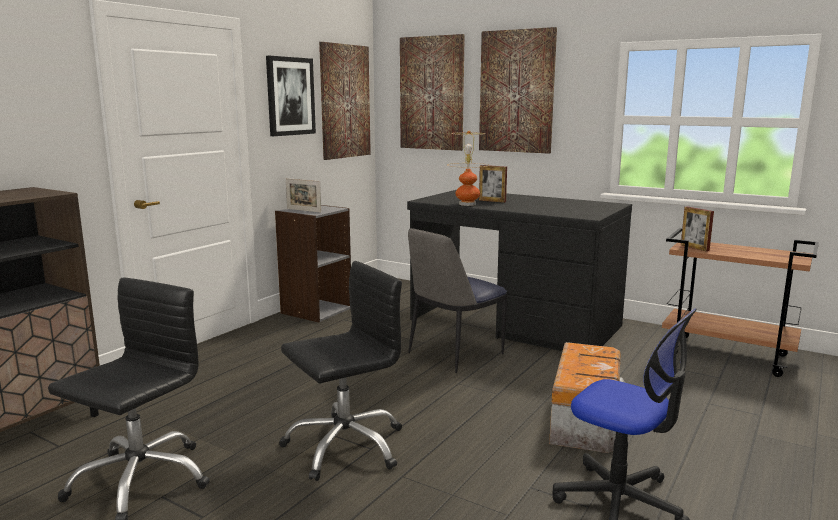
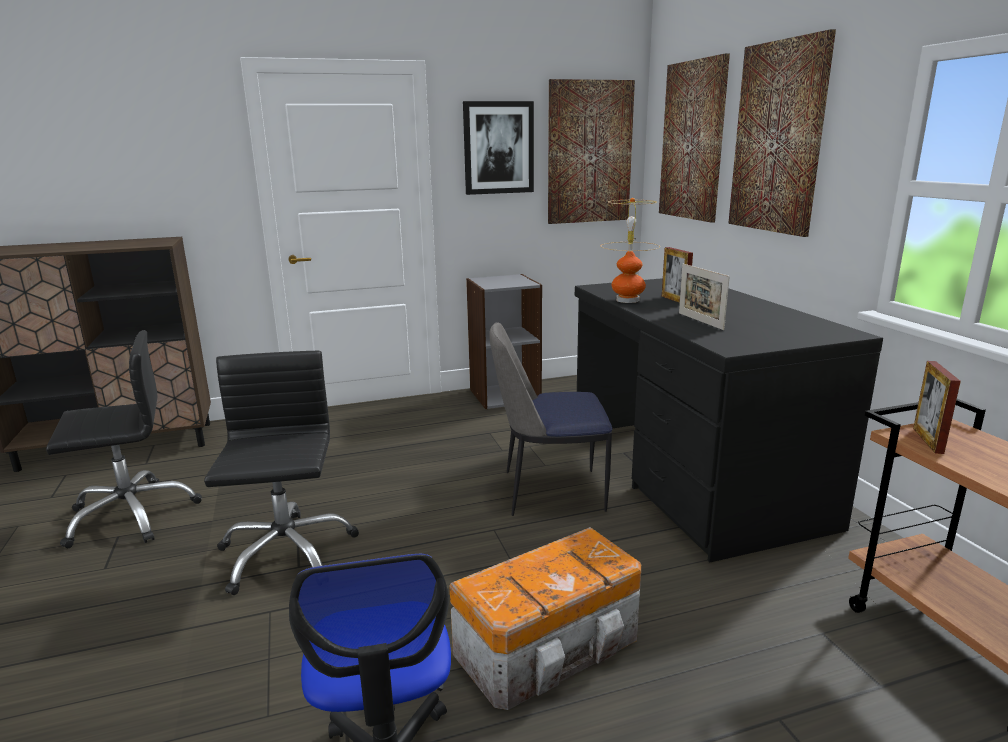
camera: 40 degrees right, 5 degrees up
black office chair [279,261,402,481] -> black office chair turned 105 degrees counterclockwise [204,351,359,595]
picture frame [286,178,321,213] -> picture frame moved to [679,264,730,330]

